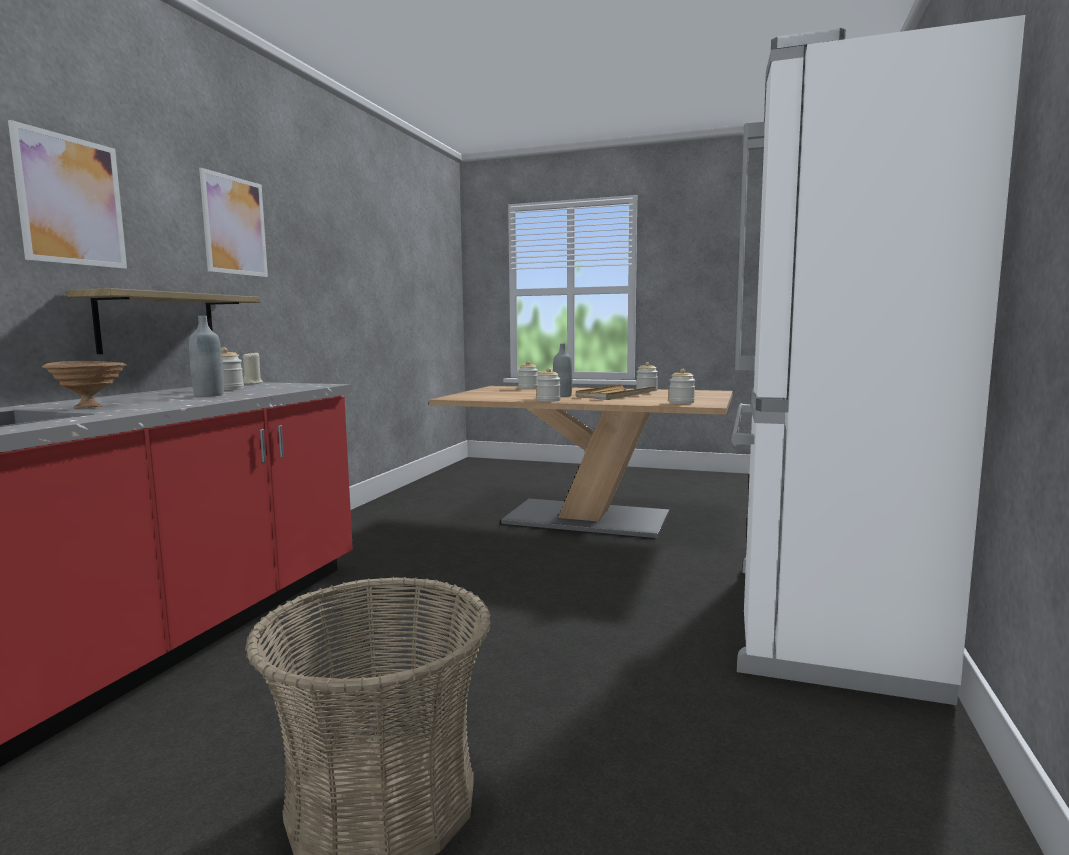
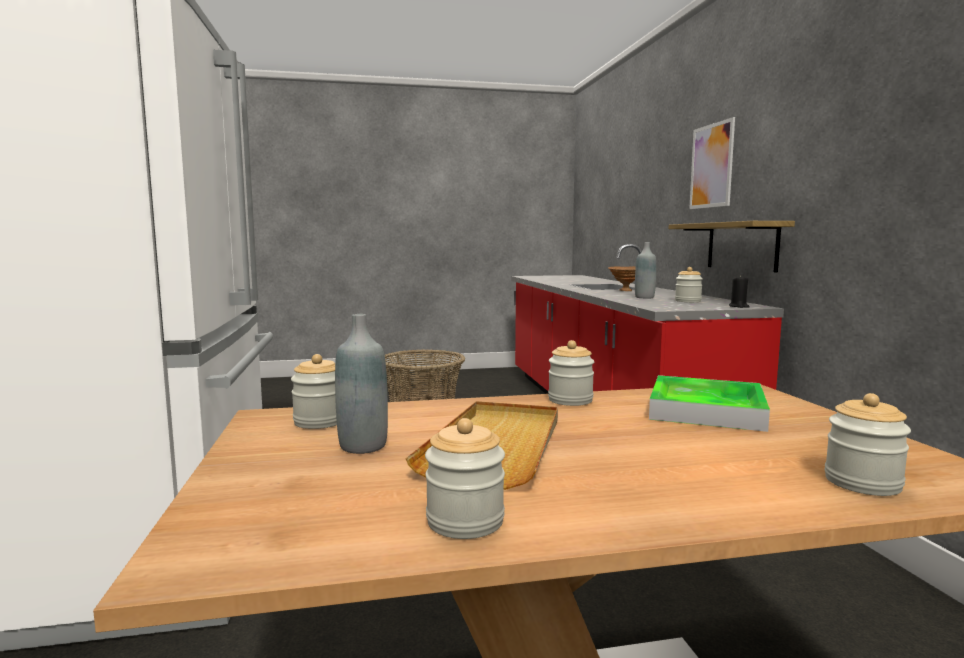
camera: 150 degrees right, 0 degrees up
picture [199,168,268,277] -> none
beige candle [243,351,263,384] -> black candle [729,275,750,308]
grey bottle [553,344,572,397] -> grey bottle moved to [335,314,388,454]
none -> tray [649,375,770,432]

